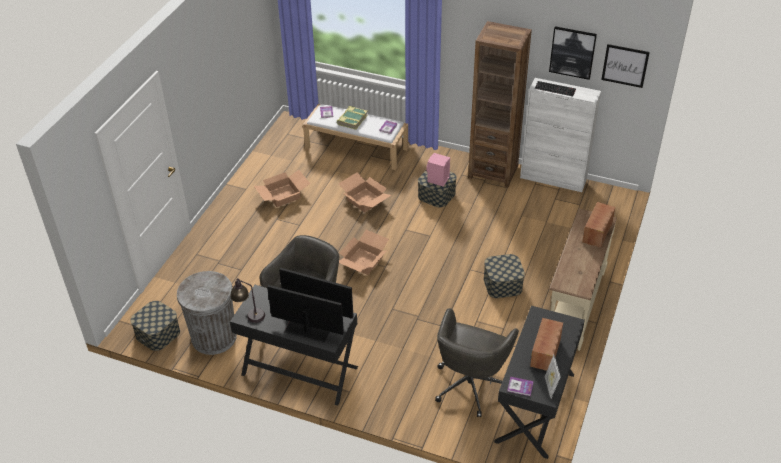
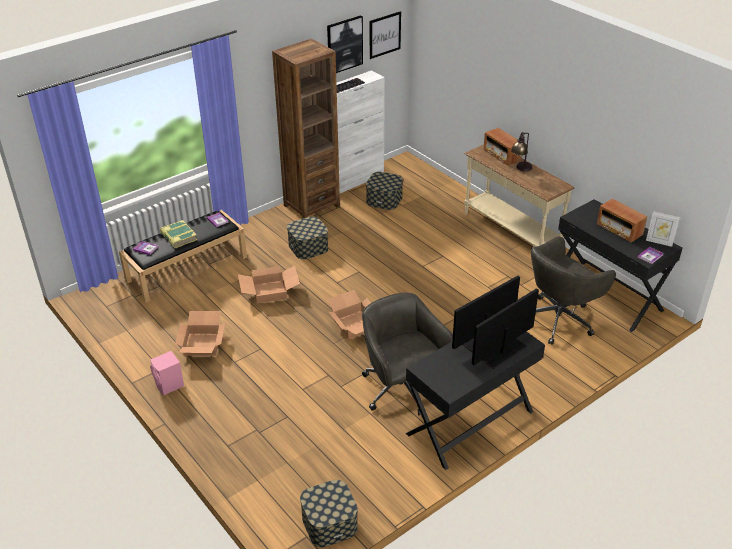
camera: 60 degrees left, 5 degrees down
grey trash can [177,271,237,355] -> none
table lamp [230,278,265,323] -> table lamp moved to [511,132,532,171]
white bench [303,104,408,170] -> black bench [119,210,247,303]
pink speaker [426,153,450,187] -> pink speaker moved to [150,351,184,395]
grey office chair [435,308,519,417] -> grey office chair turned 90 degrees clockwise [531,237,616,345]
storage box [484,254,525,298] -> storage box moved to [366,172,403,210]

